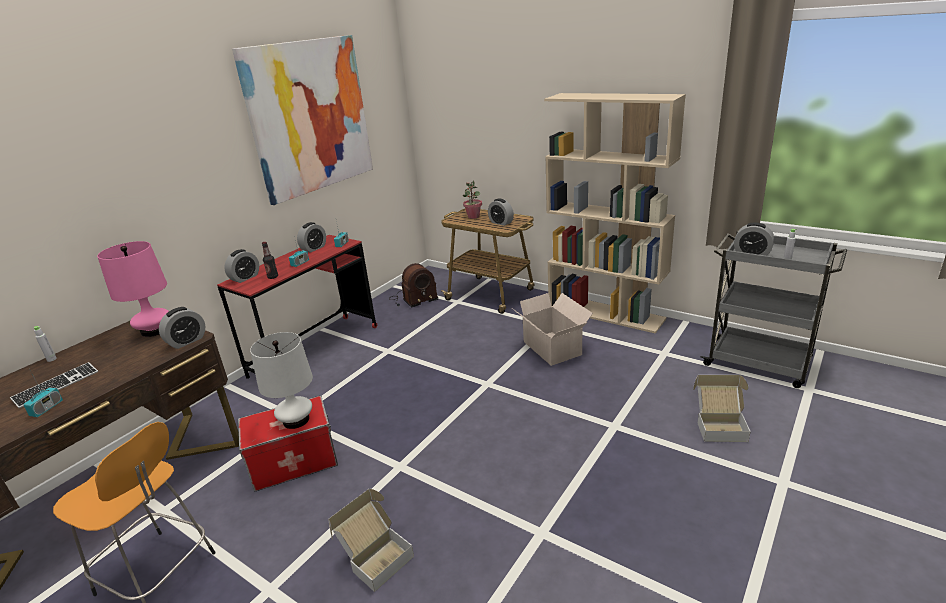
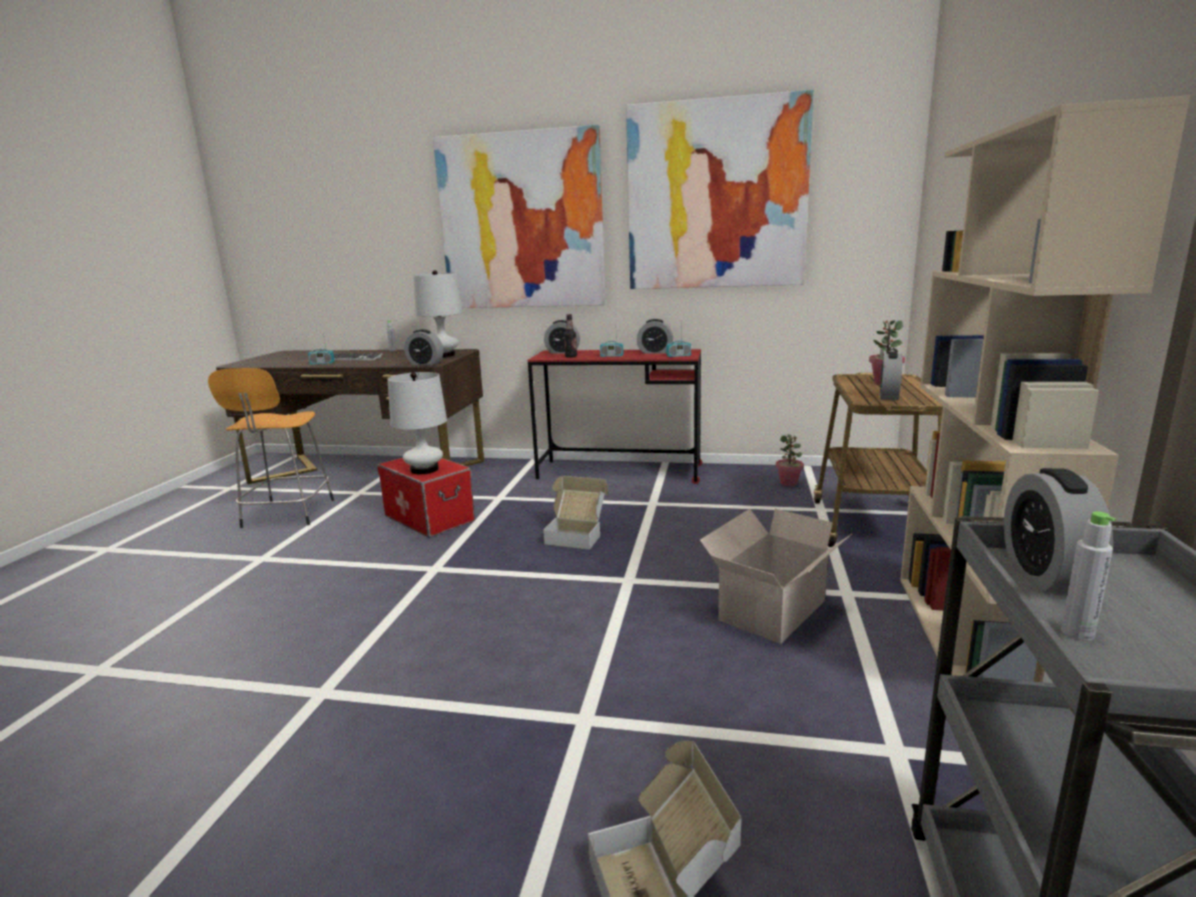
camera: 65 degrees right, 10 degrees down
pink table lamp [97,241,169,337] -> white table lamp [413,270,462,357]
cardboard box [328,489,414,592] -> cardboard box moved to [543,476,608,550]
radio [389,263,438,308] -> potted plant [776,434,804,486]
none -> picture [433,125,606,308]

